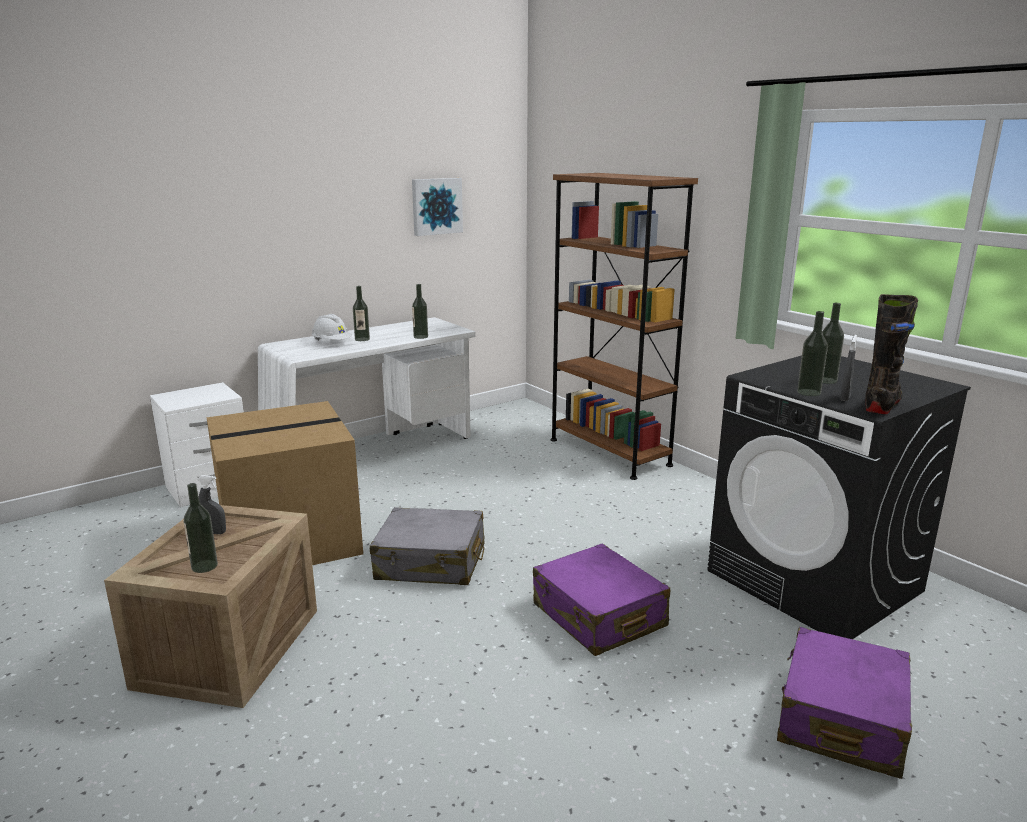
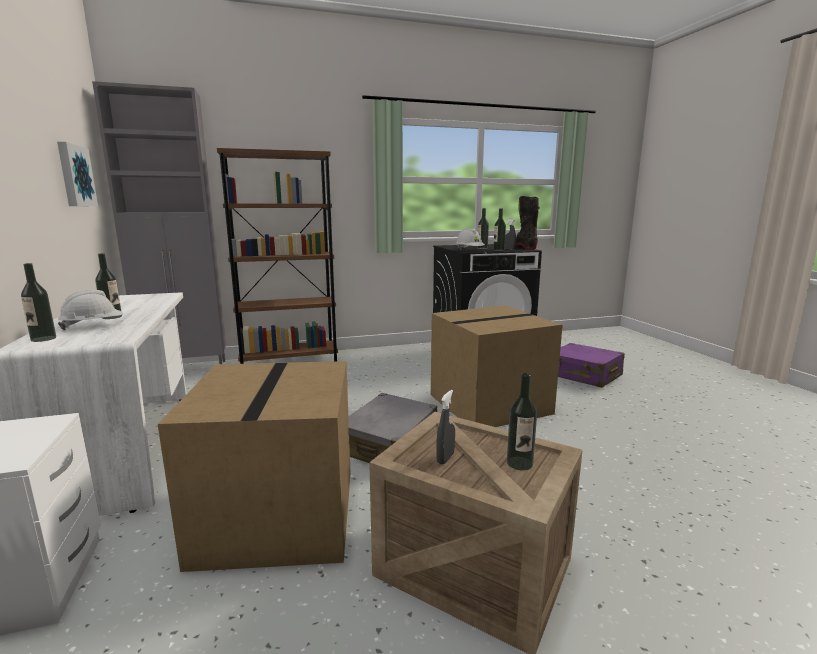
camera: 70 degrees left, 5 degrees down
bottle [412,284,428,339] -> bottle moved to [21,263,56,342]
purple suitcase [533,543,670,656] -> cardboard box [431,306,563,427]
none -> grey cabinet [92,81,226,364]
none -> white hard hat [456,228,485,250]

